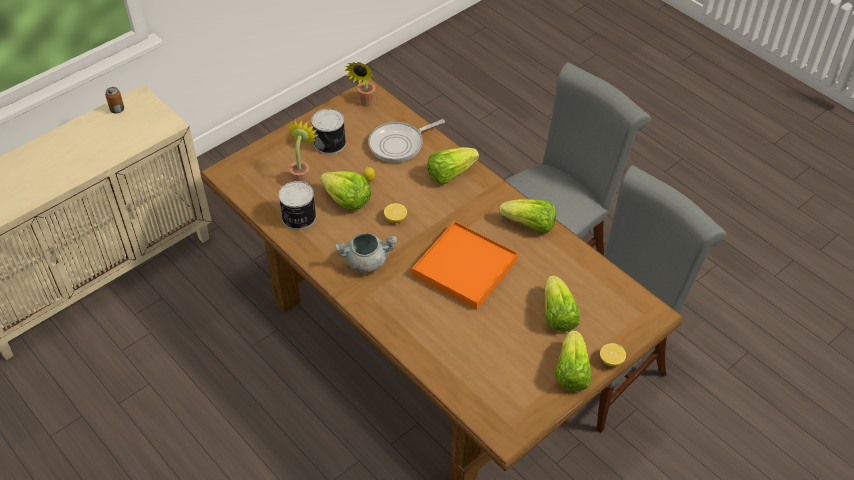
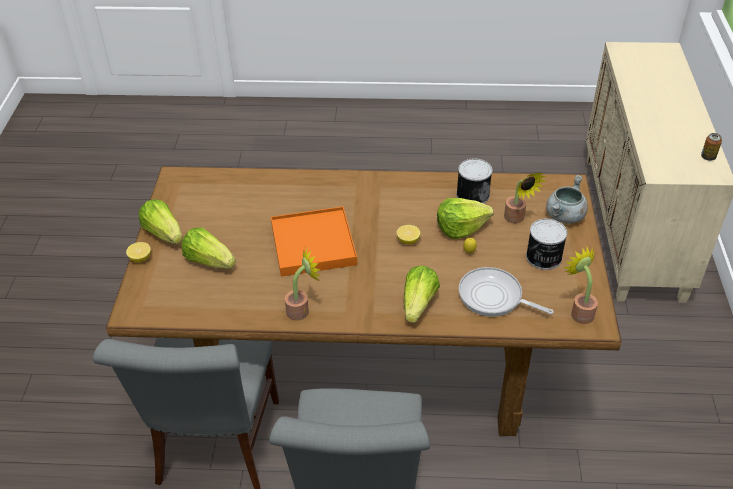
camera: 135 degrees right, 5 degrees down
grey cooking pot [335,233,397,273] -> grey cooking pot moved to [546,175,588,224]
frying pan [368,119,445,163] -> frying pan turned 75 degrees counterclockwise [459,267,554,317]
lettuce [499,199,556,233] -> potted plant [285,248,321,321]

